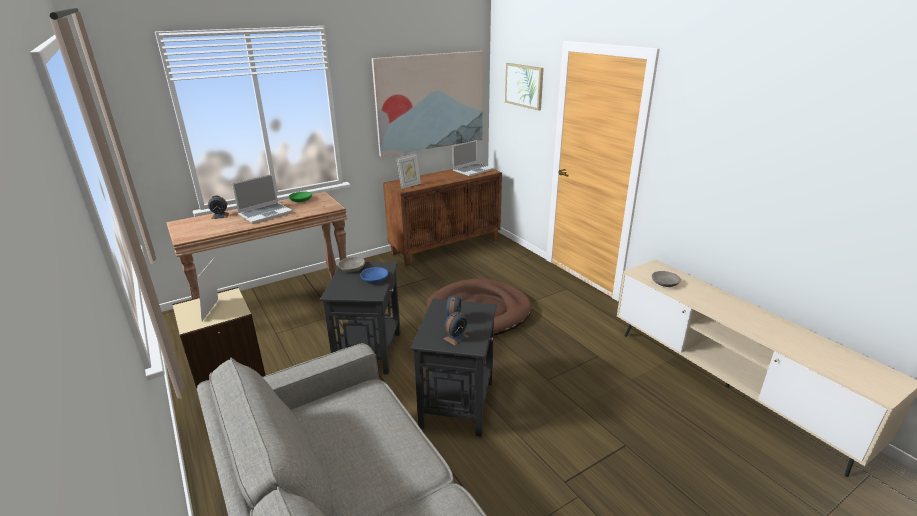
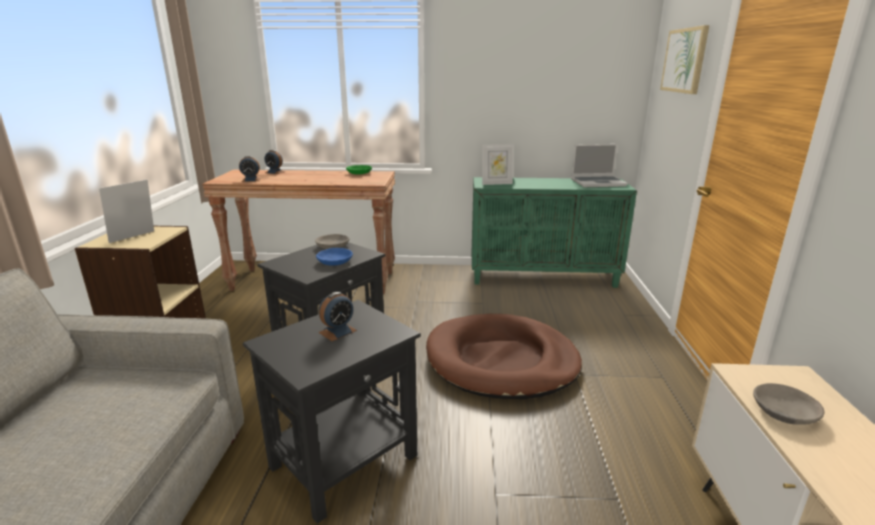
camera: 35 degrees right, 5 degrees down
laptop [232,174,293,224] -> none
picture [372,51,483,157] -> none
brown cabinet [383,164,502,267] -> green cabinet [472,177,637,288]
alarm clock [444,311,469,346] -> alarm clock moved to [239,156,261,182]

